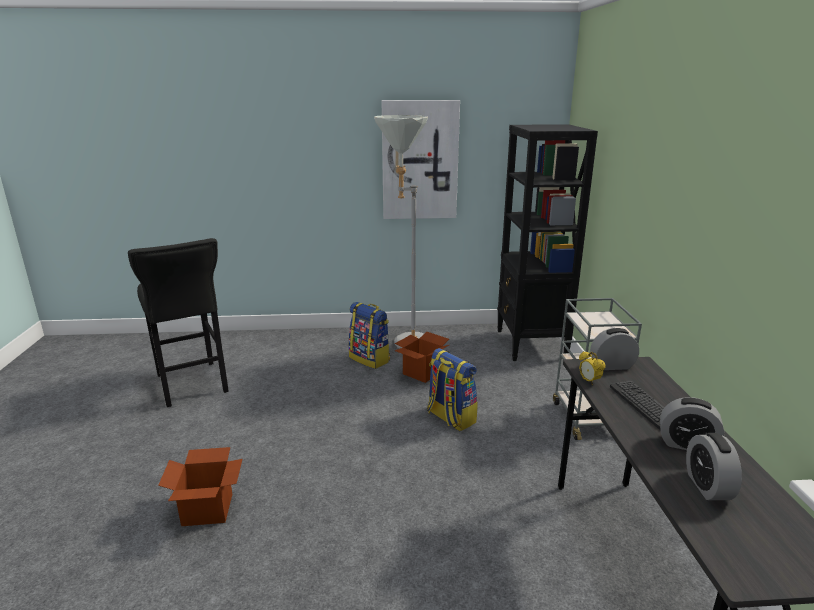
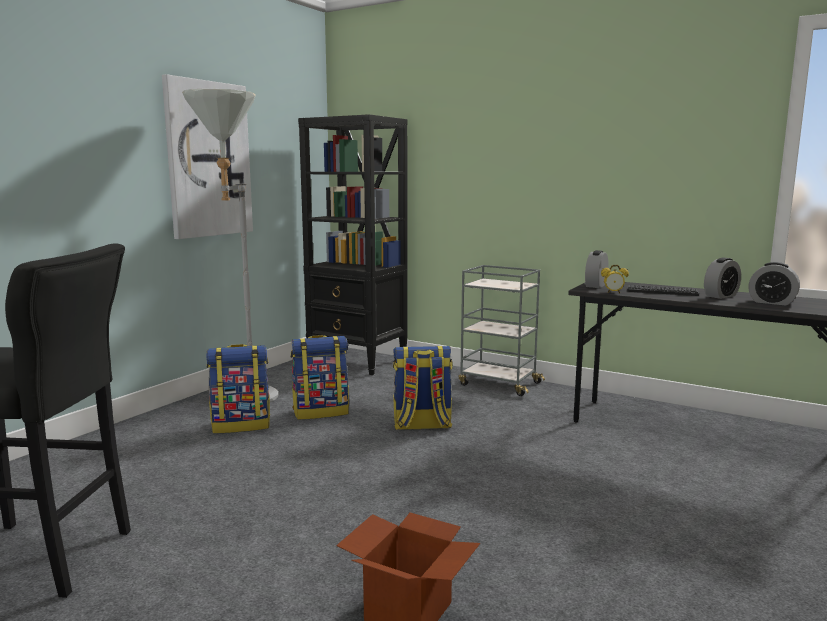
camera: 55 degrees left, 10 degrees down
cardboard box [395,332,449,383] -> backpack [291,335,349,420]

